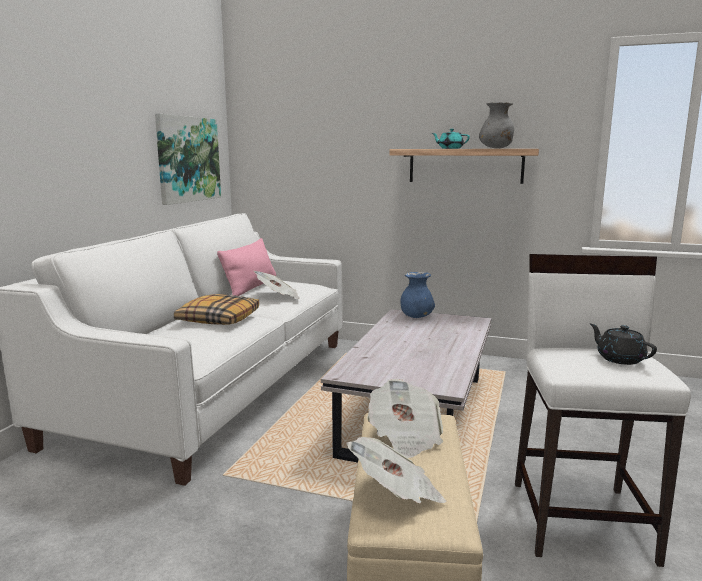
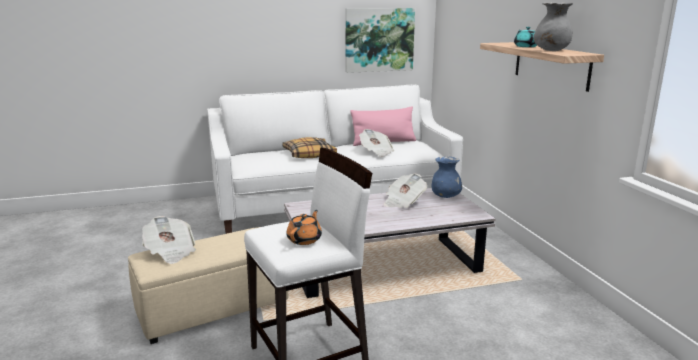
camera: 55 degrees right, 5 degrees up
newspaper [367,379,443,458] -> newspaper moved to [384,174,427,208]
black teapot [590,324,657,365] -> orange teapot [286,210,322,245]

